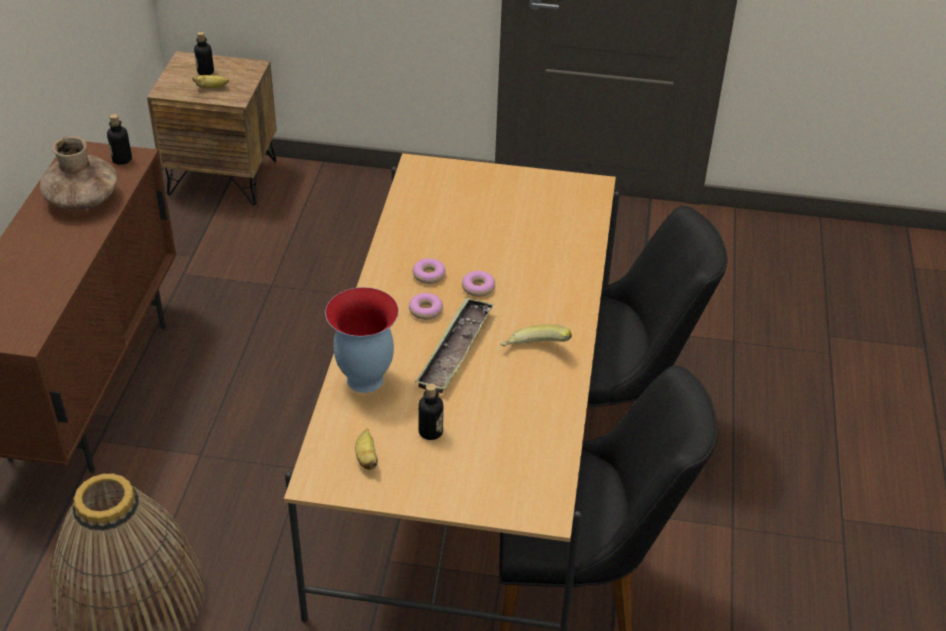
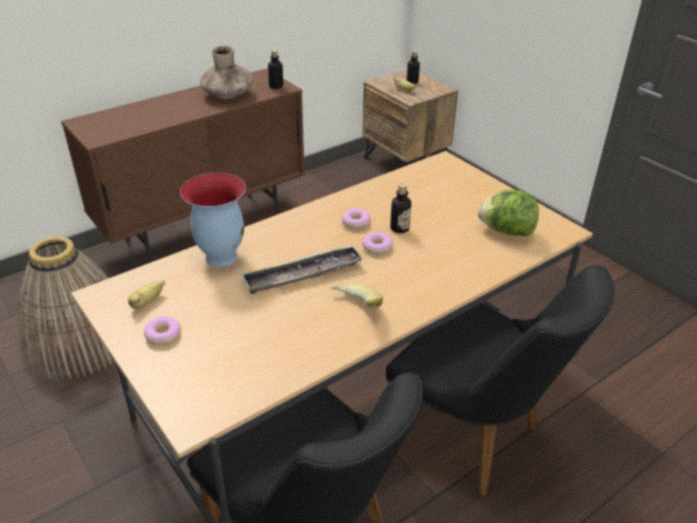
camera: 45 degrees right, 5 degrees down
donut [409,293,443,320] -> donut moved to [144,316,181,345]
bottle [418,383,444,440] -> bottle moved to [390,184,411,233]
none -> lettuce [478,190,539,236]

